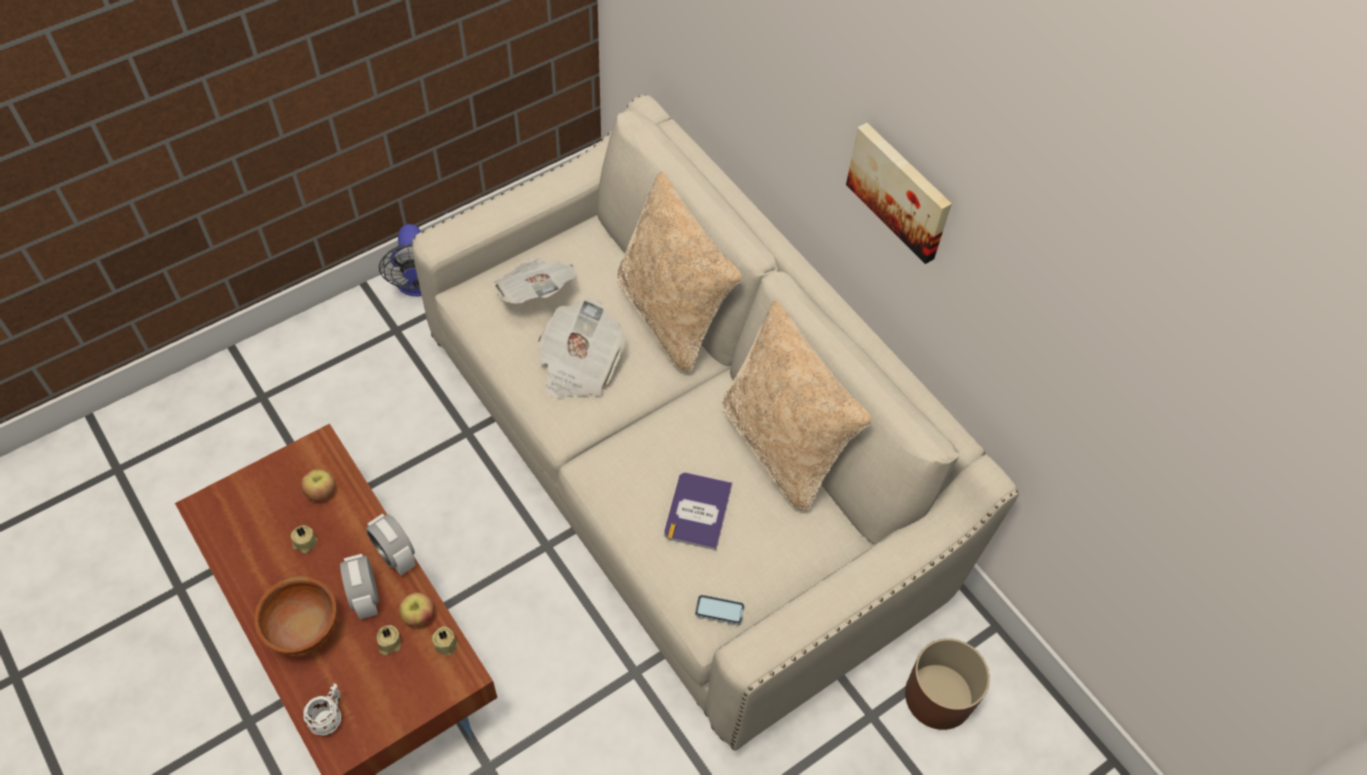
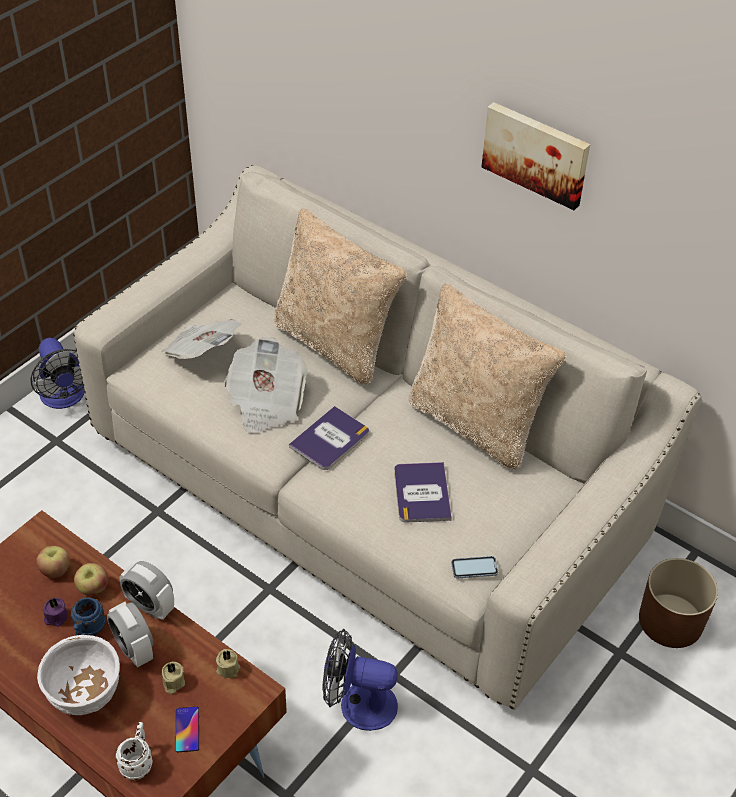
camera: 15 degrees left, 10 degrees down
brown bowl [254,576,337,657] -> white bowl [37,635,120,715]
beige candle [290,525,318,553] -> purple candle [43,598,68,627]
apple [399,592,435,626] -> apple moved to [74,563,108,595]
none -> blue mug [71,597,106,636]
none -> phone [175,707,199,752]
none -> book [289,406,369,470]
none -> fan [323,629,398,731]

